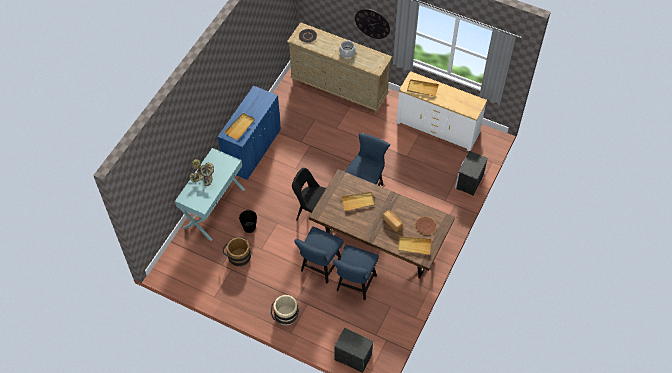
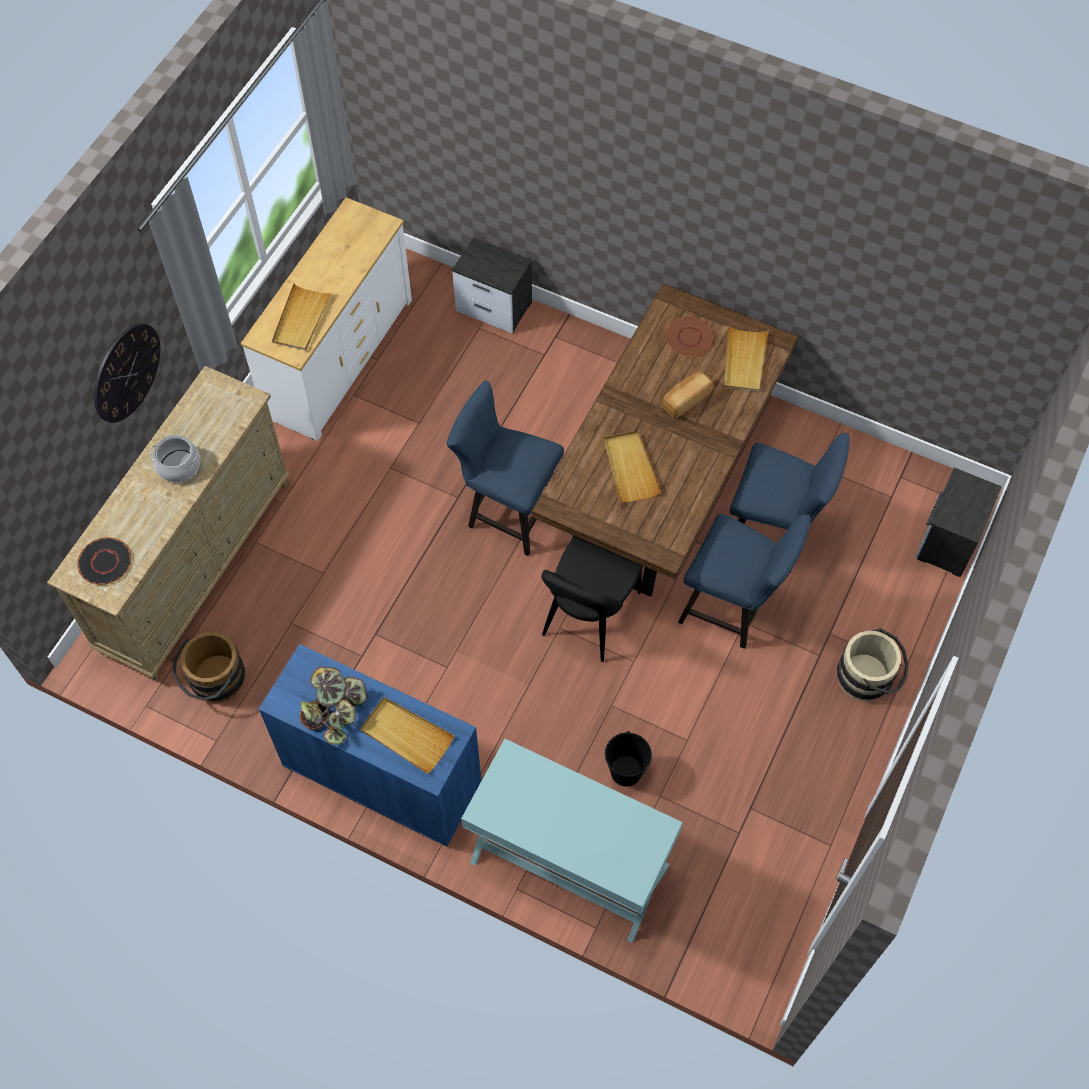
camera: 90 degrees left, 5 degrees up
potted plant [189,159,214,186] -> potted plant moved to [299,666,367,745]
brown bucket [223,236,251,267] -> brown bucket moved to [172,632,245,702]

